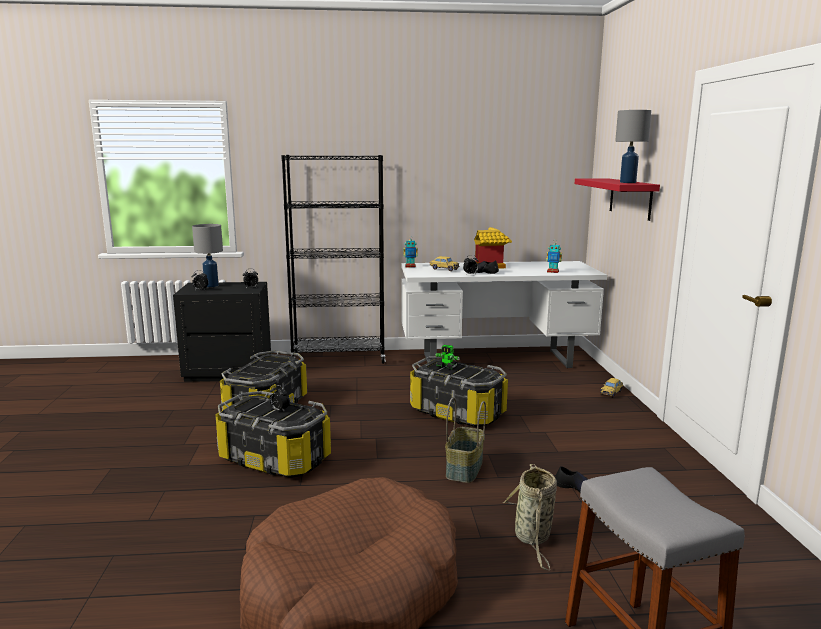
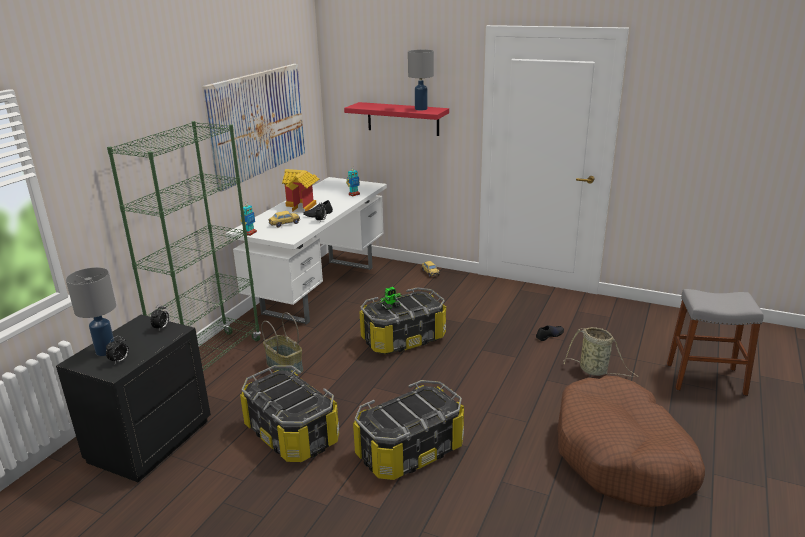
camera: 60 degrees left, 10 degrees up
alarm clock [269,385,290,411] -> none
black bookcase [281,155,386,364] -> green bookcase [107,121,261,371]
basket [445,397,486,483] -> basket moved to [261,312,303,374]
none -> picture [202,64,305,192]

